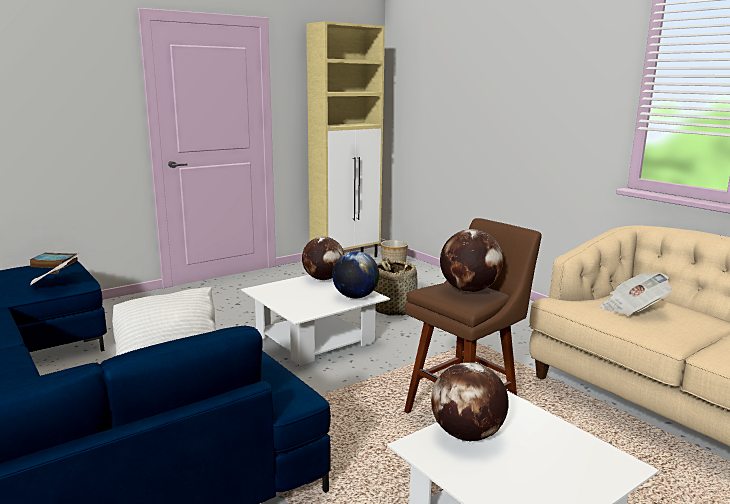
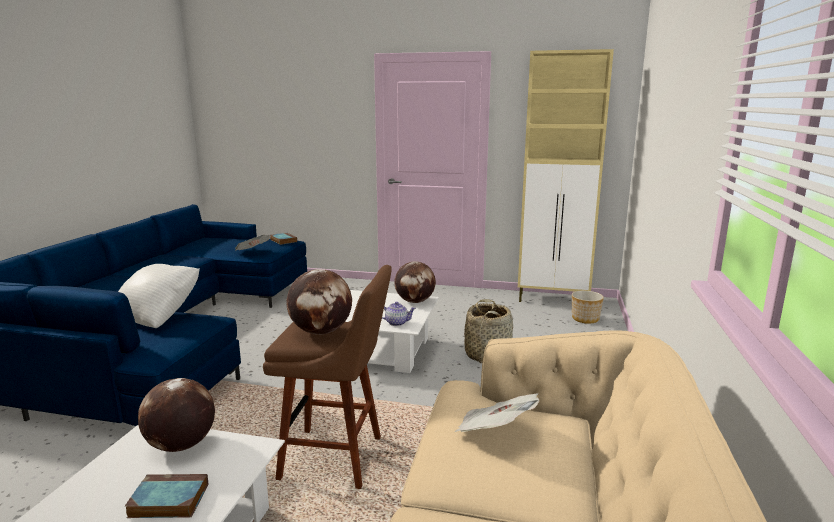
camera: 50 degrees right, 0 degrees up
globe [332,251,379,299] -> teapot [382,302,416,326]
none -> book [124,474,208,518]

